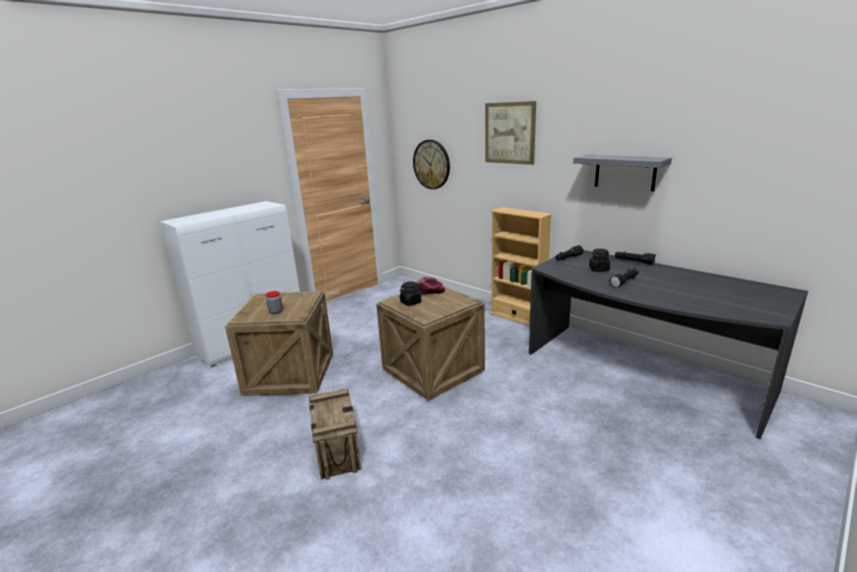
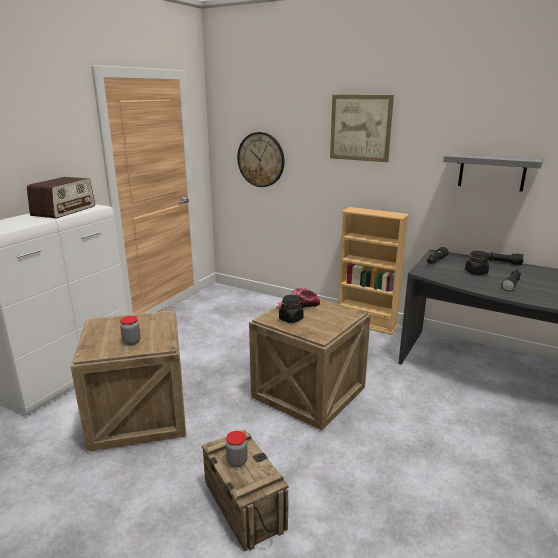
camera: 15 degrees left, 0 degrees up
none -> radio [27,177,95,218]
none -> jar [226,431,248,467]

